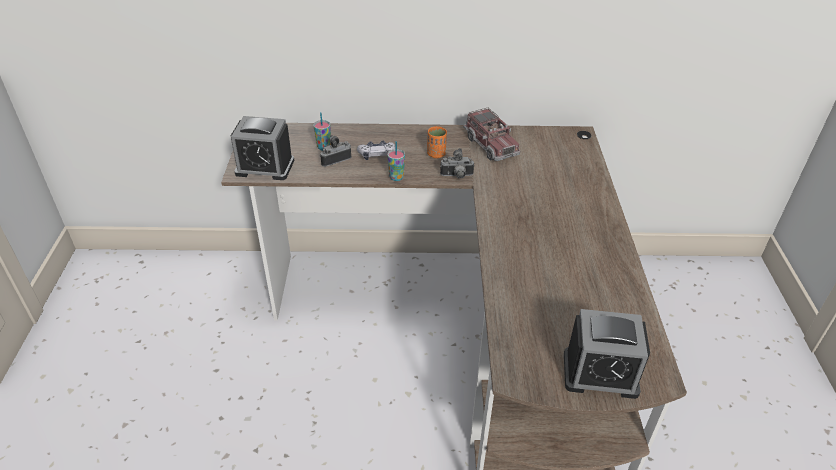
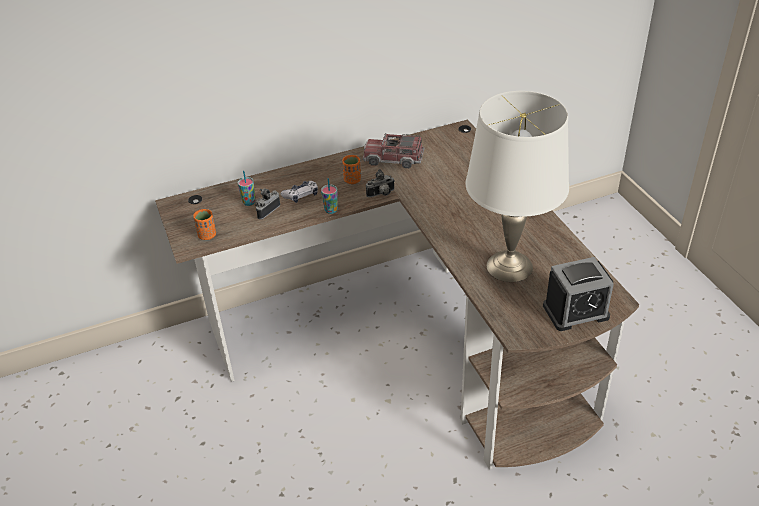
camera: 20 degrees left, 0 degrees up
alarm clock [231,116,294,180] -> orange cup [193,209,216,240]
toy truck [463,107,520,161] -> toy truck turned 150 degrees clockwise [363,133,425,168]
none -> white table lamp [465,91,569,282]

